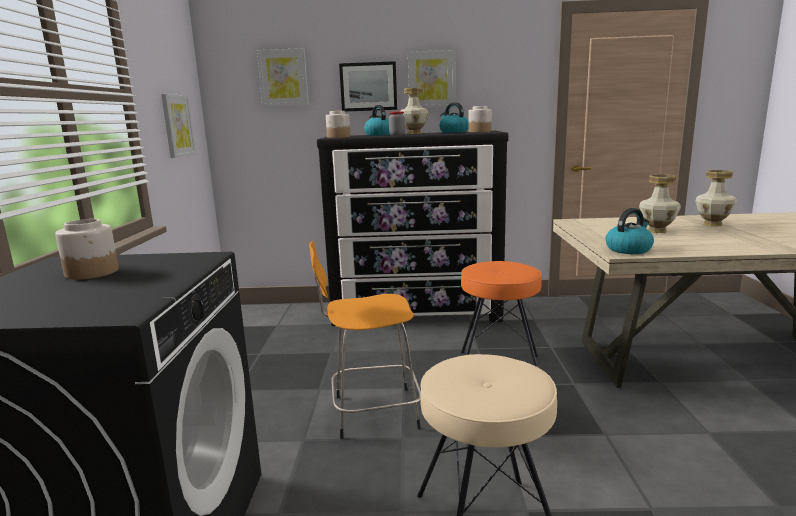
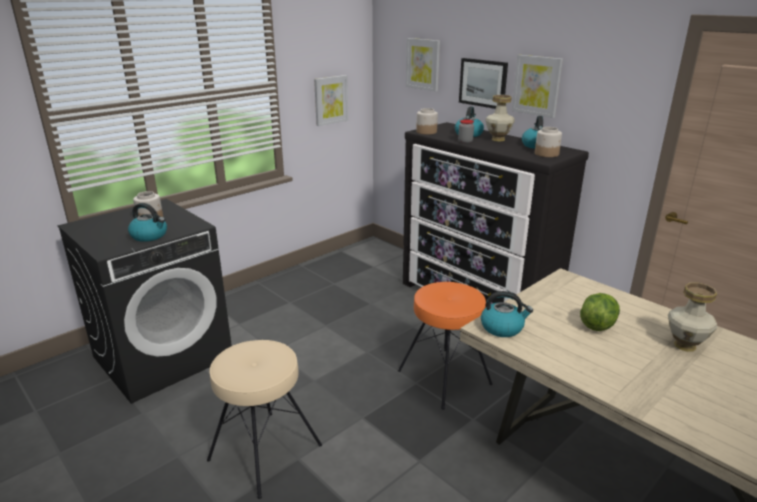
camera: 45 degrees right, 10 degrees up
orange stool [309,241,421,439] -> none
vase [639,174,681,233] -> lettuce [580,293,620,331]
none -> kettle [128,203,167,242]

